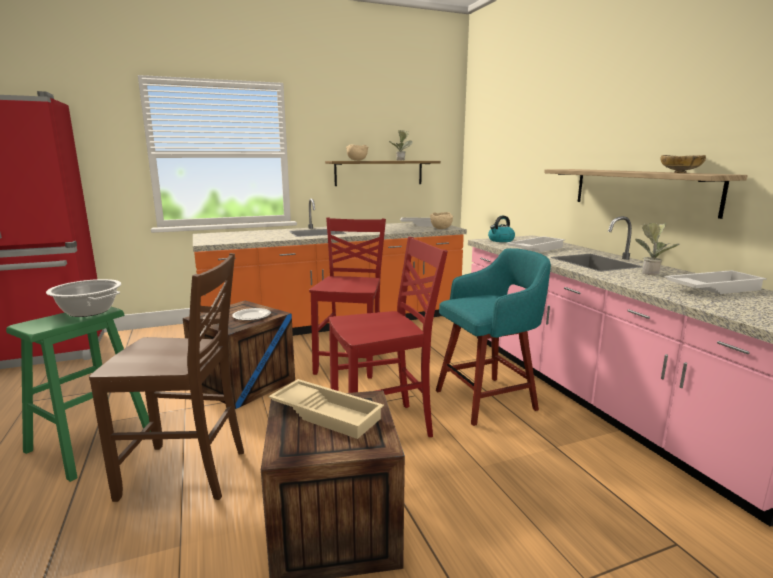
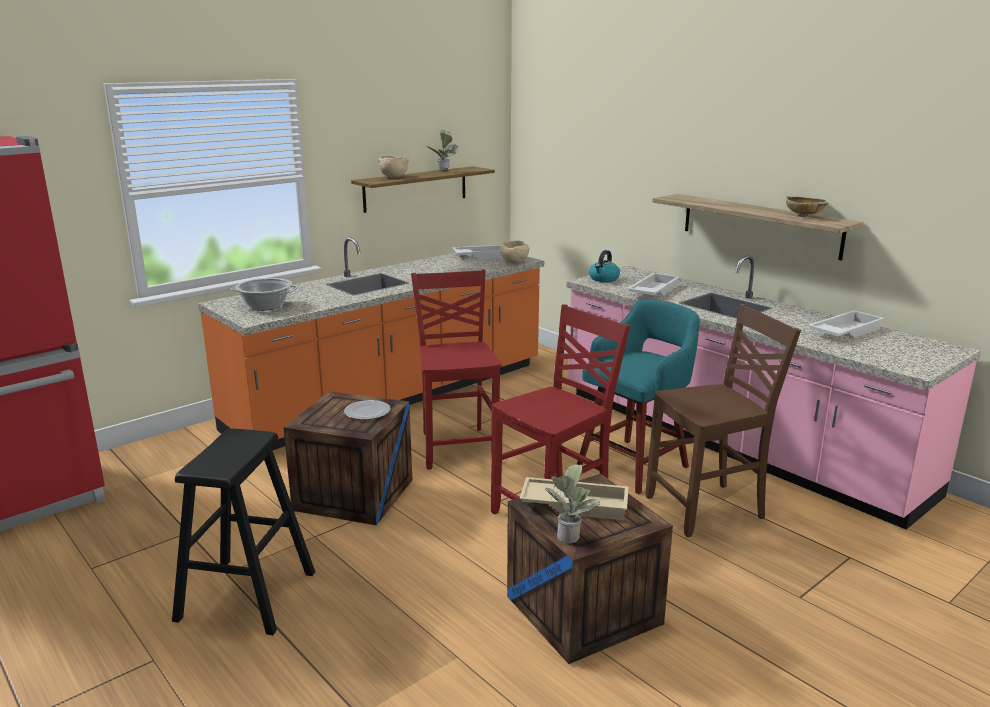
camera: 20 degrees left, 5 degrees up
green stool [6,307,151,482] -> black stool [172,429,315,635]
cooking pot [46,279,122,317] -> cooking pot moved to [230,278,298,311]
brown chair [89,253,244,502] -> brown chair moved to [645,304,801,537]
potted plant [635,223,680,275] -> potted plant moved to [545,464,600,543]

